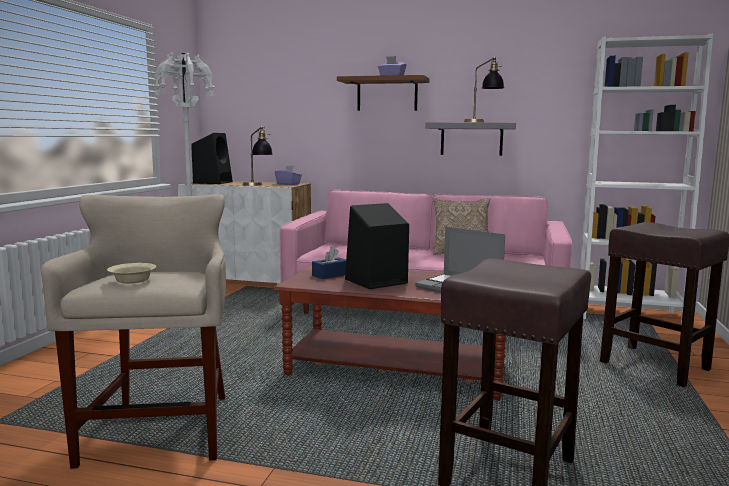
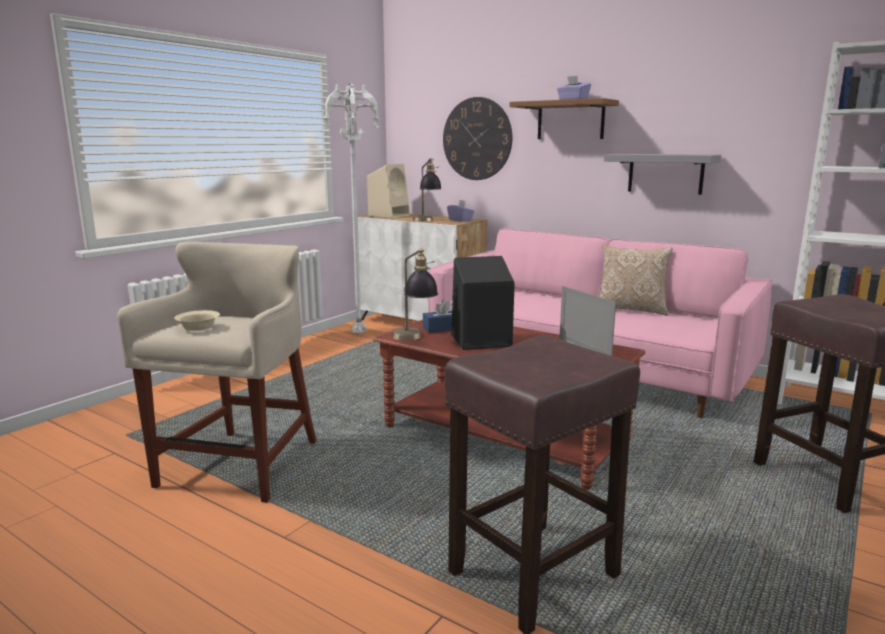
camera: 20 degrees right, 5 degrees up
black speaker [191,133,233,184] -> beige speaker [367,164,410,218]
table lamp [464,56,504,122] -> table lamp moved to [391,248,438,340]
none -> wall clock [443,97,512,180]

